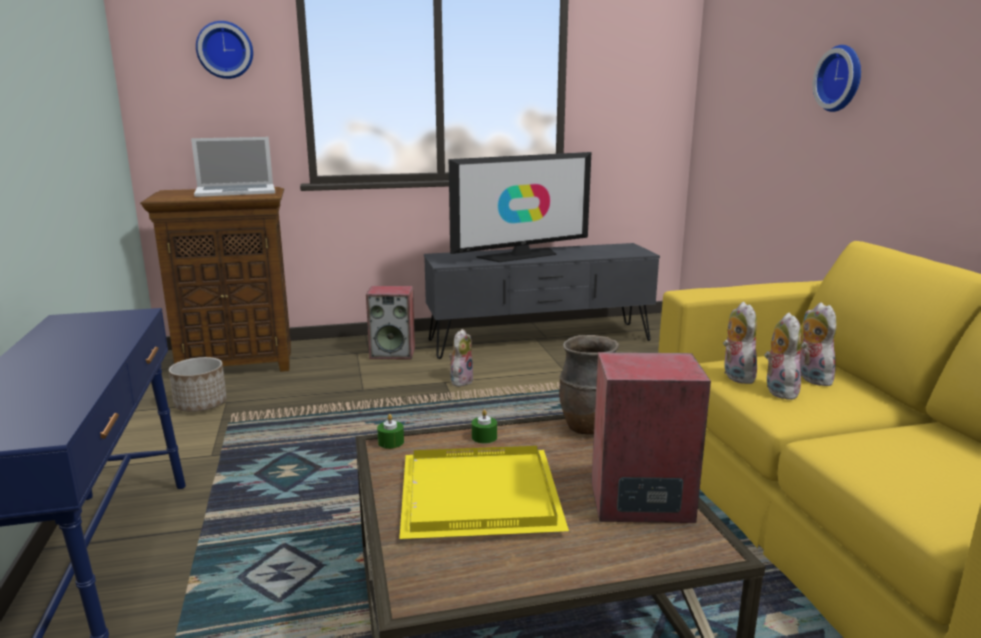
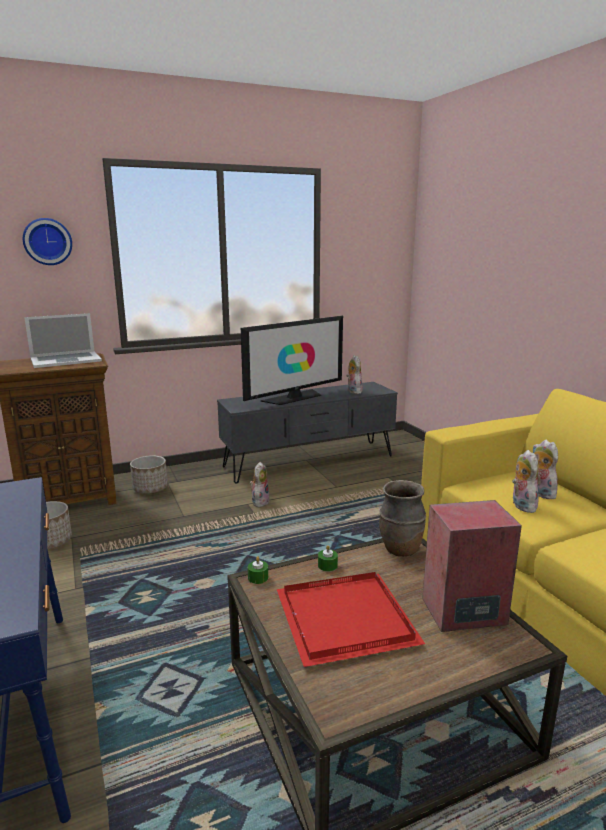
camera: 10 degrees left, 0 degrees up
speaker [366,286,415,359] -> none
yellow tray [399,446,569,539] -> red tray [277,572,425,667]
plush toy [723,302,757,384] -> plush toy moved to [346,355,363,394]
wall clock [813,45,861,112] -> none
none -> planter [130,455,168,494]

